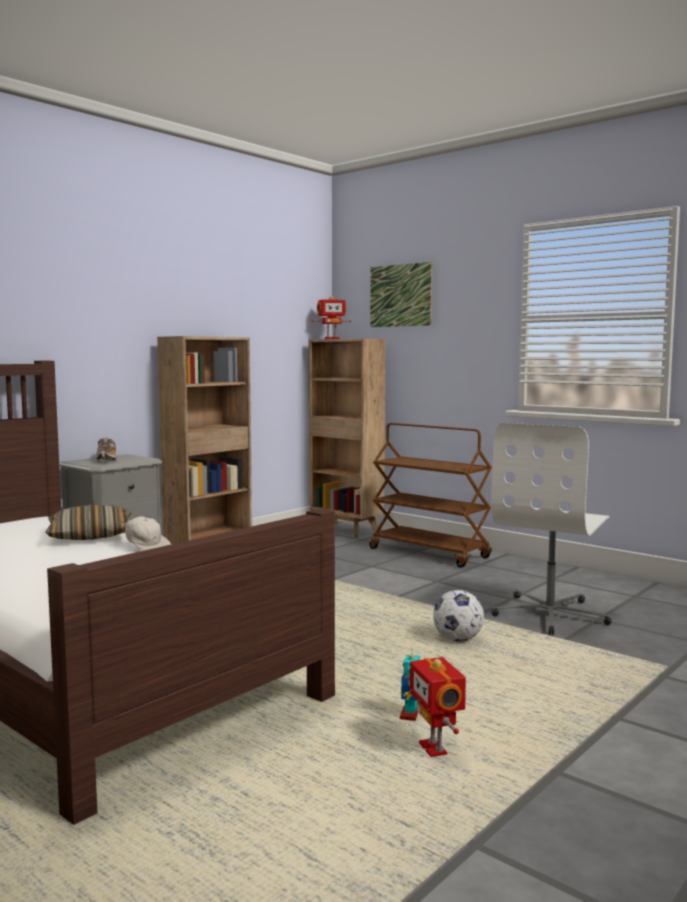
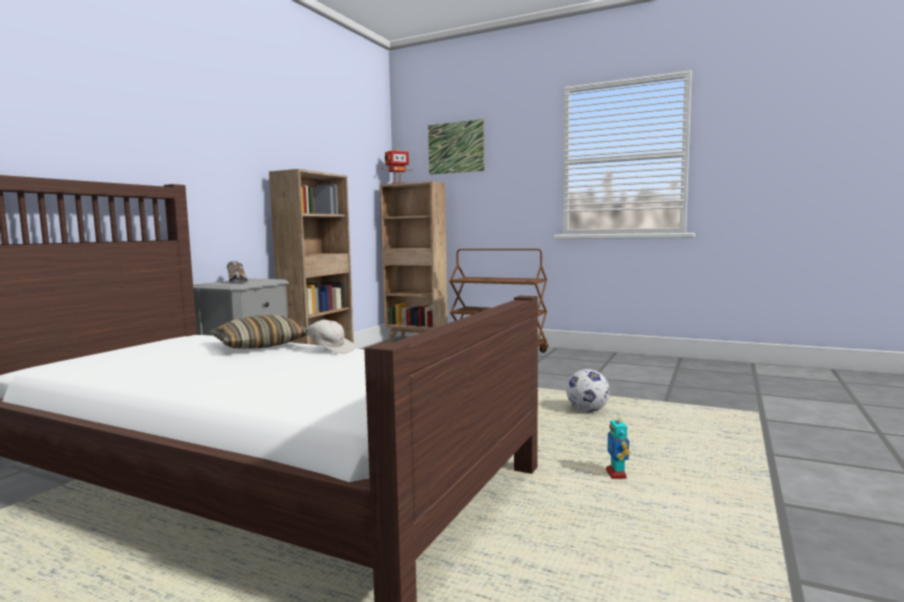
camera: 15 degrees left, 0 degrees up
toy robot [410,657,466,757] -> none
white office chair [491,423,612,634] -> none

